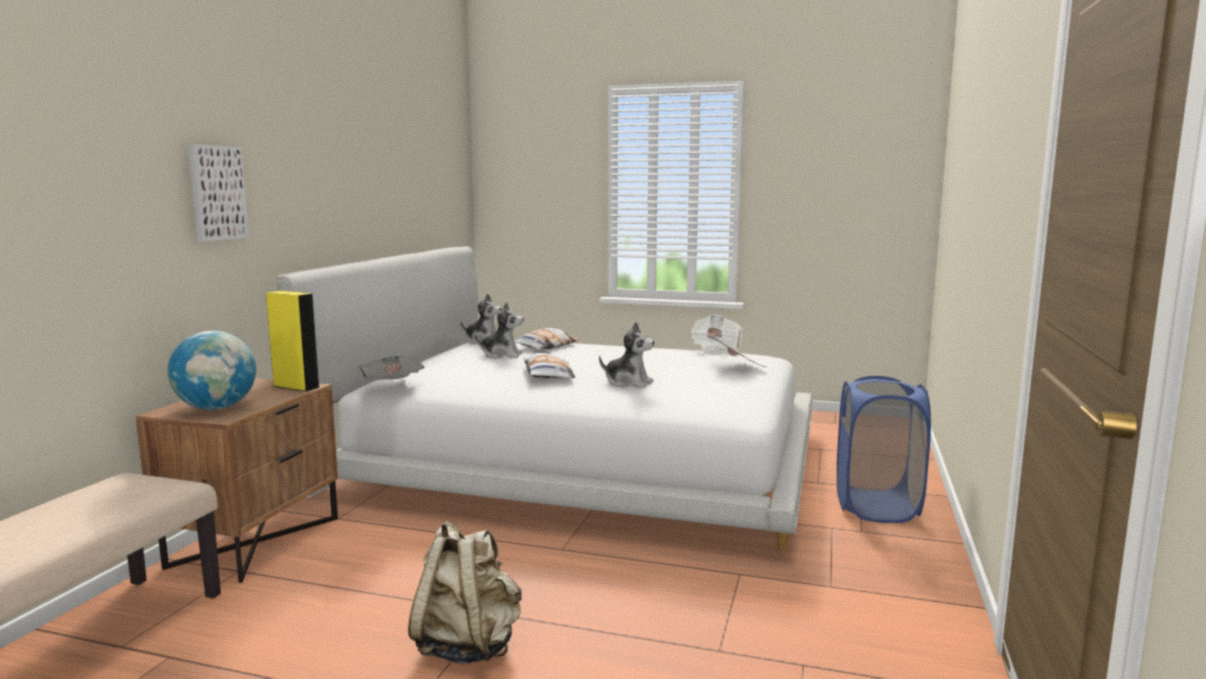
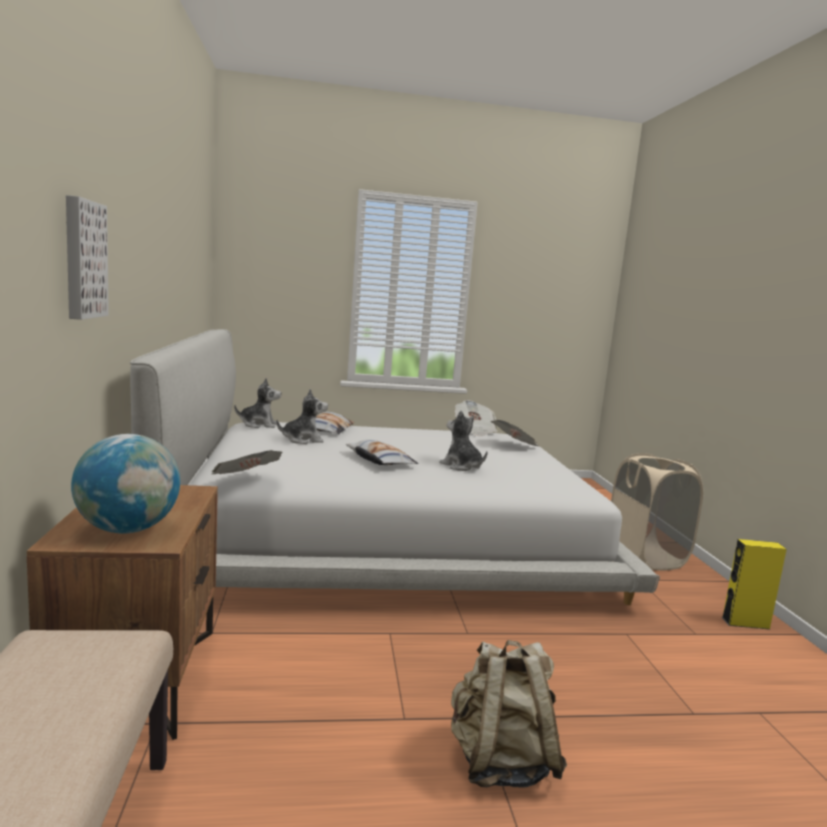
camera: 25 degrees left, 0 degrees up
yellow speaker [266,291,320,392] -> yellow speaker moved to [722,539,787,630]
plush toy [599,322,654,388] -> plush toy turned 135 degrees counterclockwise [439,410,488,471]
blue laundry basket [837,376,931,523] -> beige laundry basket [611,453,703,570]

